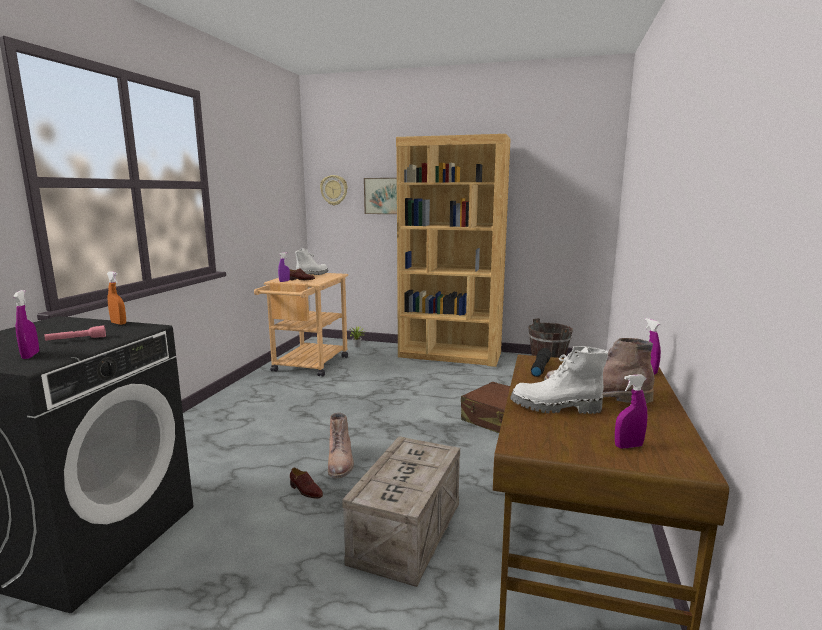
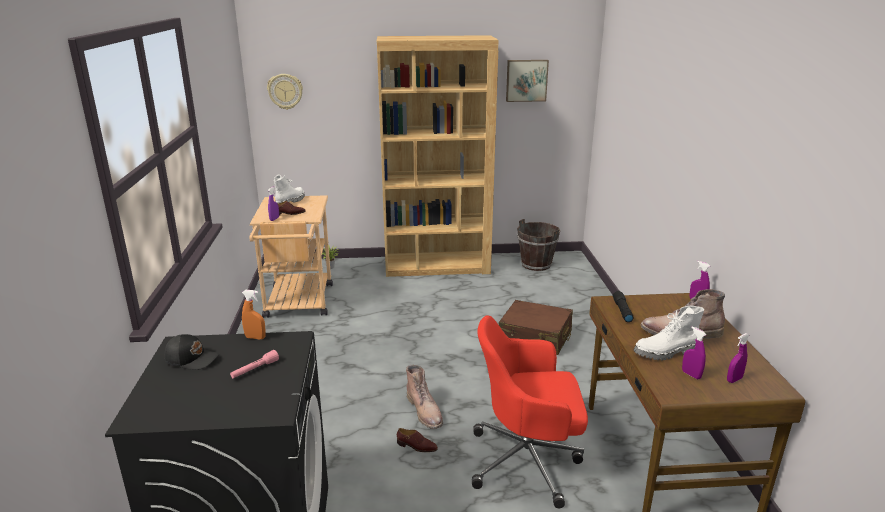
camera: 20 degrees left, 10 degrees up
purple spray bottle [13,290,39,359] -> purple spray bottle moved to [682,326,706,379]
crate [342,436,460,587] -> red office chair [472,316,588,508]
picture [364,178,397,214] -> picture moved to [506,60,549,102]
none -> black cap [165,334,219,370]

